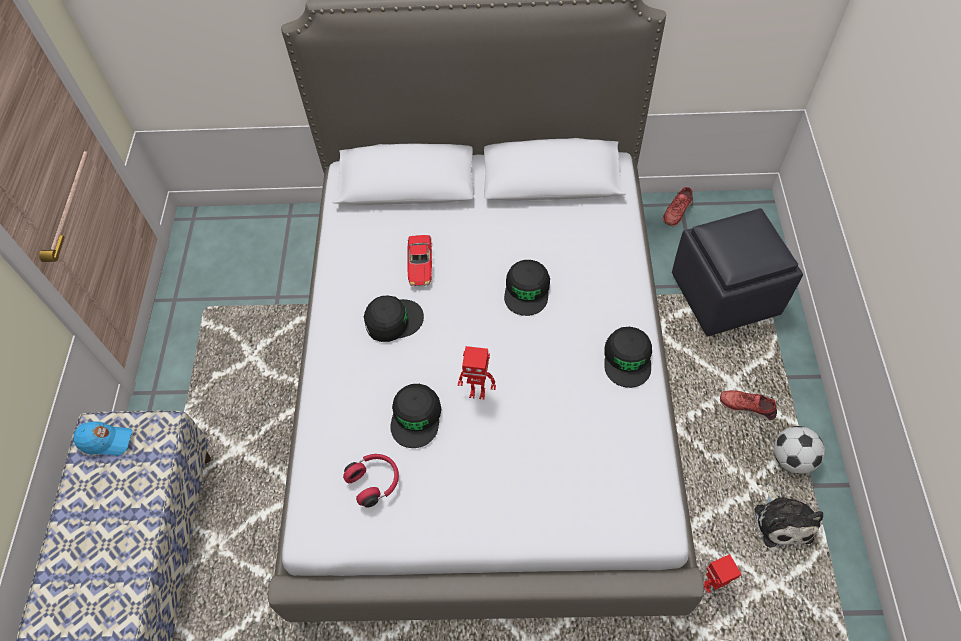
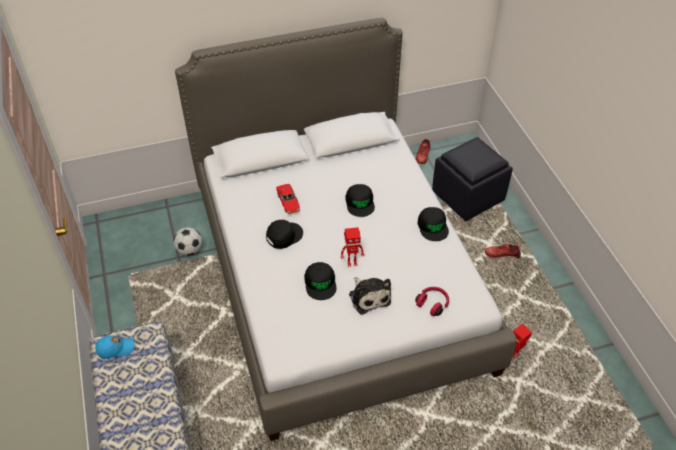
camera: 20 degrees left, 10 degrees down
red headphones [343,454,399,508] -> red headphones moved to [415,287,449,316]
plush toy [754,484,823,548] -> plush toy moved to [349,277,391,315]
football [774,426,825,474] -> football moved to [173,227,202,256]

